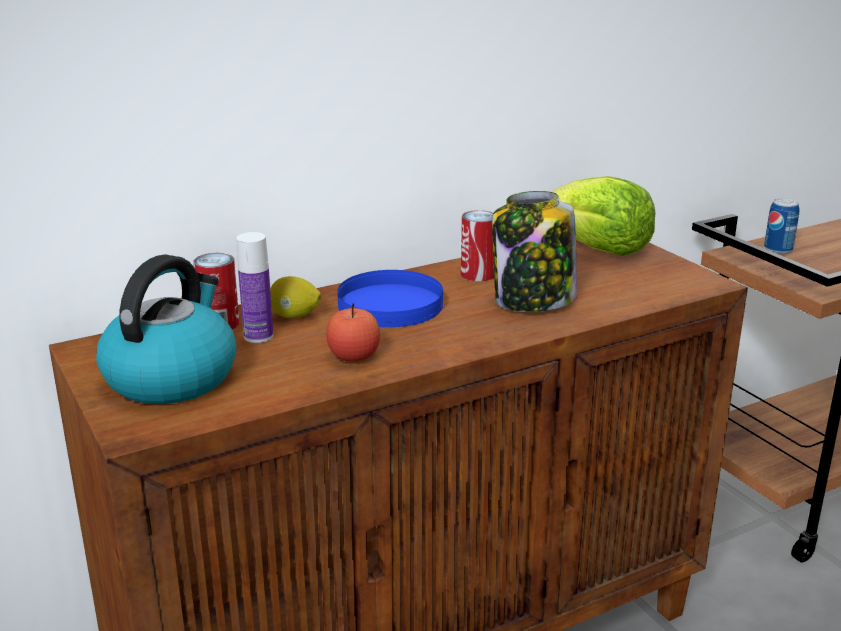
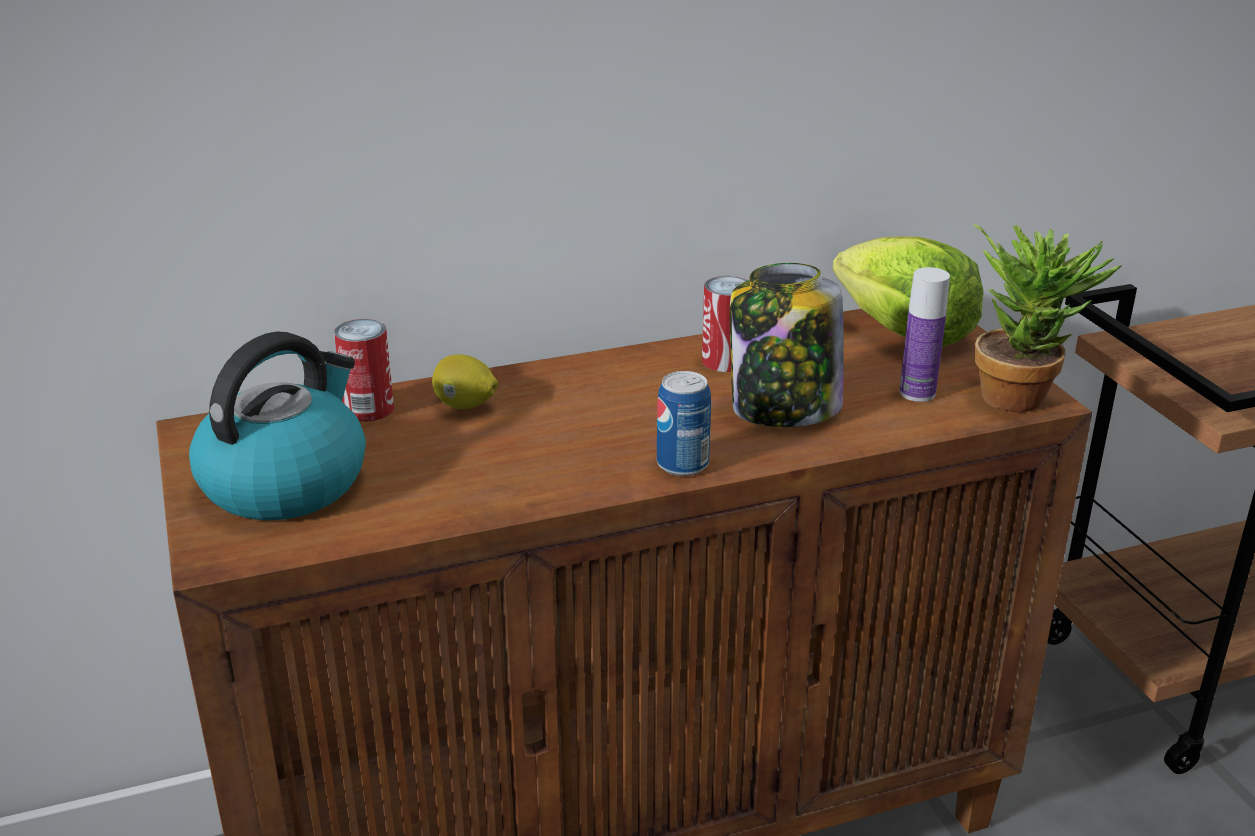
camera: 10 degrees right, 5 degrees up
bottle [236,232,273,343] -> bottle moved to [899,267,950,402]
apple [326,303,380,362] -> none
blue plate [337,270,443,327] -> none
can [764,198,800,254] -> can moved to [657,371,711,476]
none -> potted plant [974,224,1121,412]

